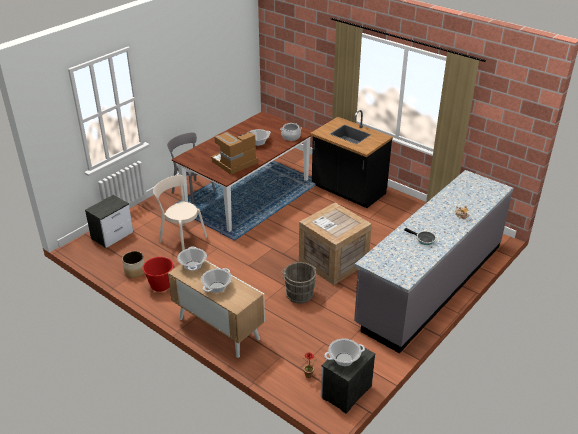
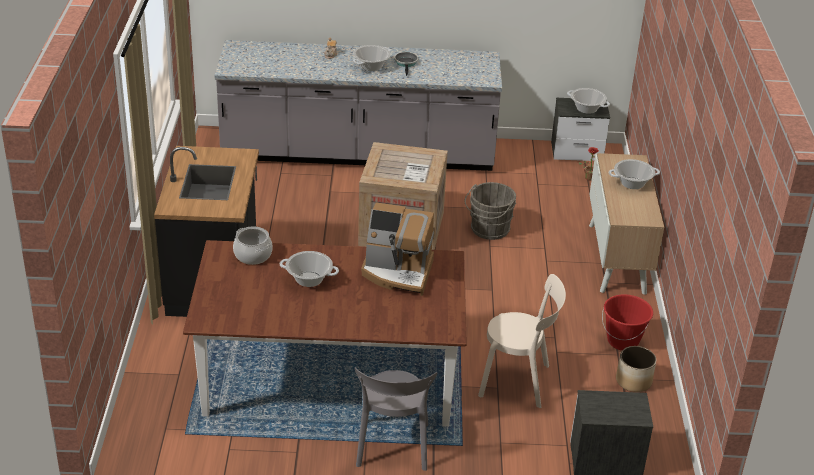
camera: 130 degrees left, 0 degrees up
beige chair [153,175,207,251] -> beige chair turned 75 degrees counterclockwise [478,274,566,408]
cooking pot [177,246,207,271] -> cooking pot moved to [353,45,391,71]

